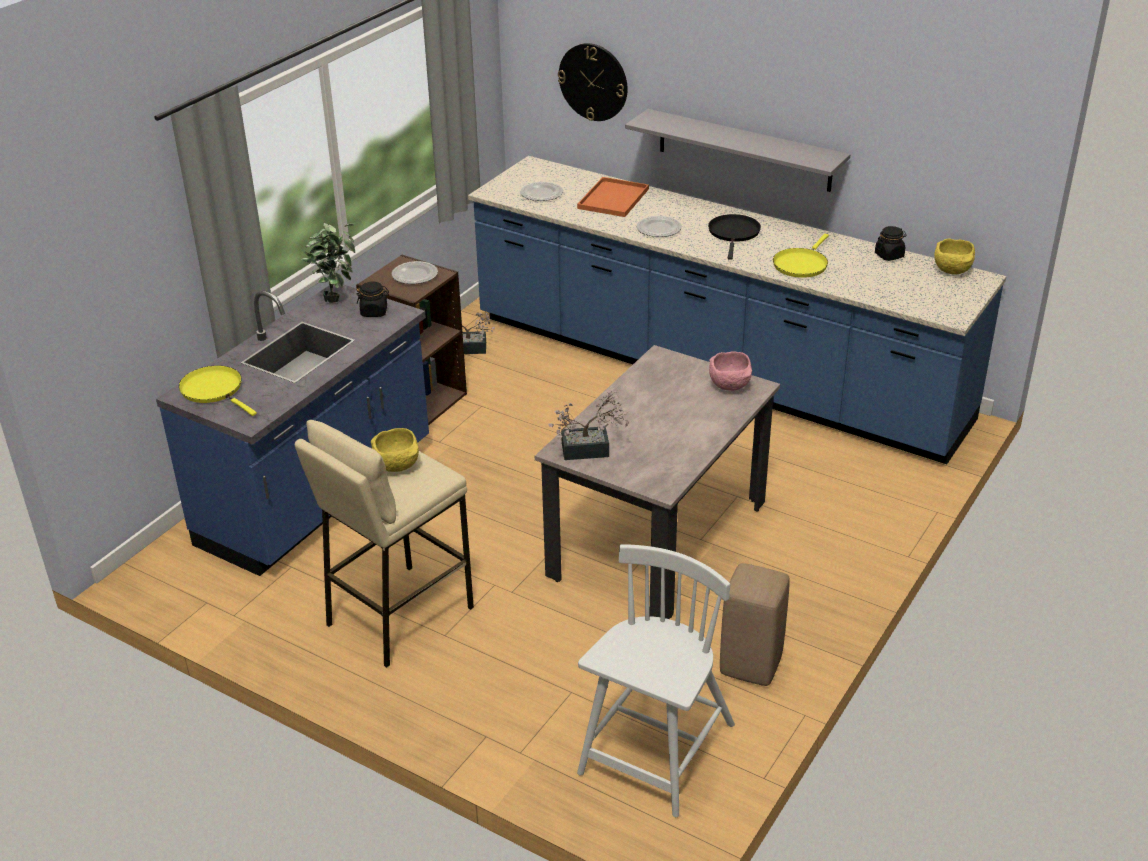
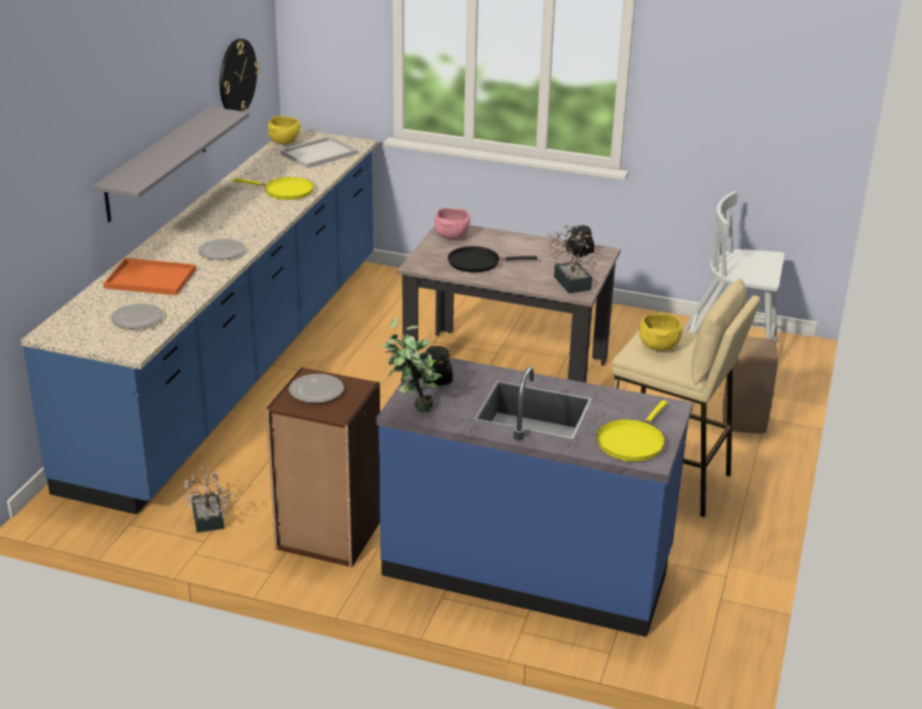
camera: 105 degrees left, 5 degrees down
wall clock [558,43,628,121] -> wall clock moved to [220,39,259,112]
black frying pan [708,214,761,260] -> black frying pan moved to [448,246,537,273]
beige stool [720,563,790,686] -> beige stool moved to [723,337,778,434]
black jar [875,226,907,261] -> black jar moved to [566,225,594,257]
none -> white tray [280,136,358,169]

